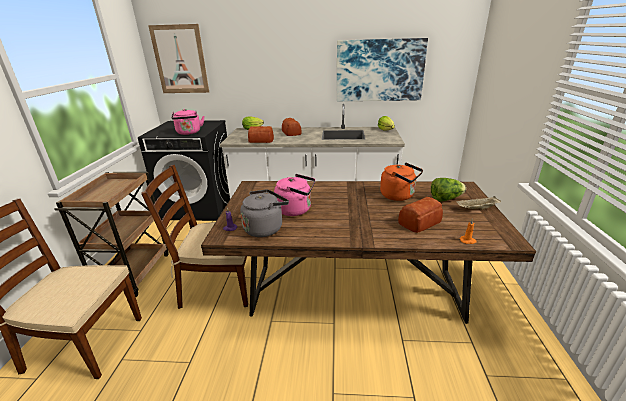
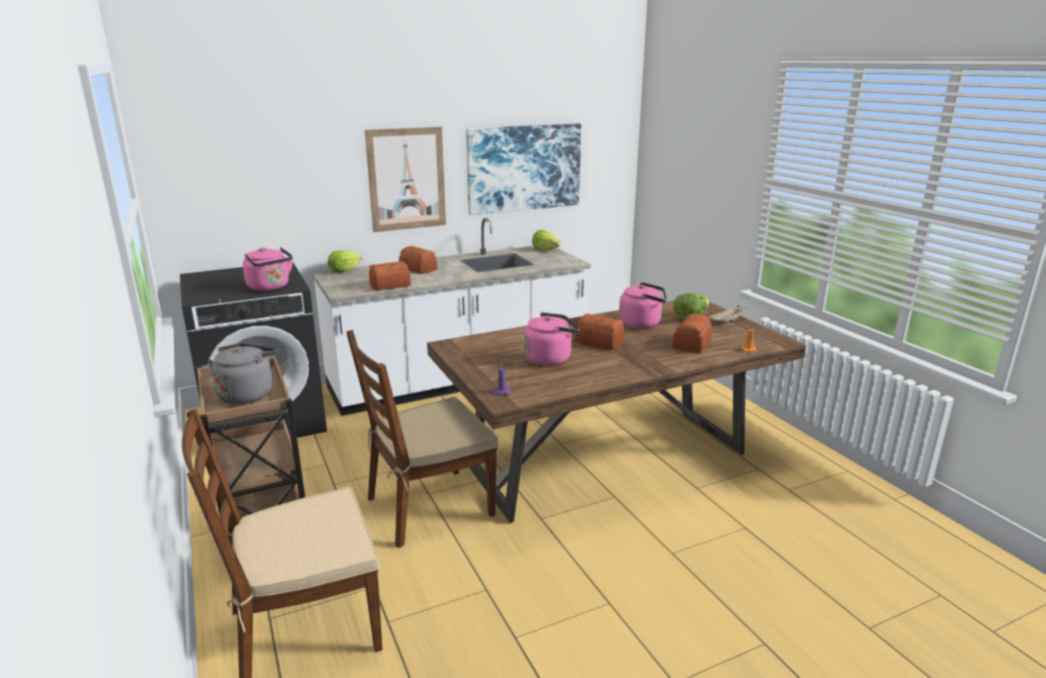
camera: 30 degrees left, 5 degrees down
picture [148,24,209,93] -> picture moved to [365,127,446,232]
grey kettle [240,190,289,237] -> grey kettle moved to [208,343,279,404]
orange kettle [380,162,423,201] -> pink kettle [619,282,667,329]
none -> bread [575,314,624,350]

